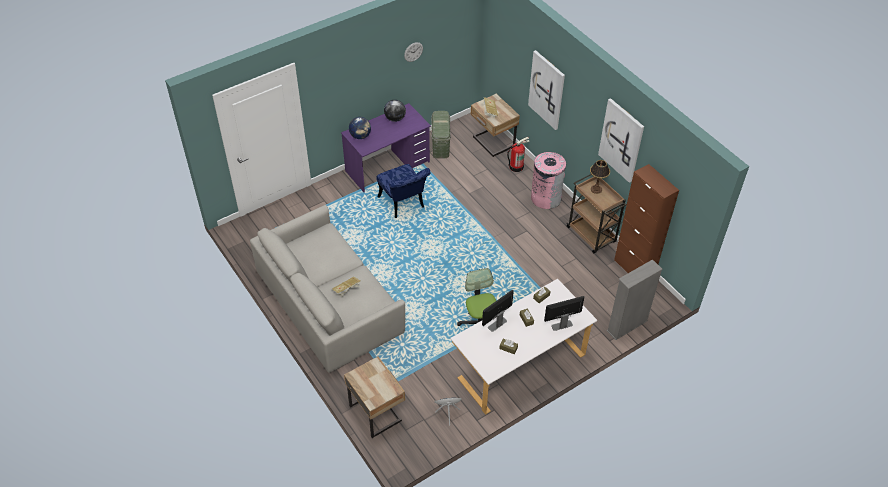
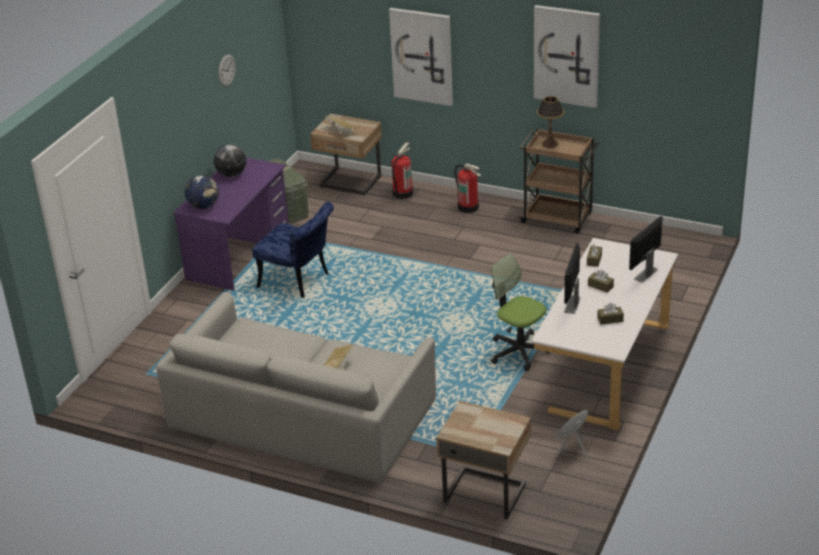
camera: 30 degrees left, 15 degrees down
pink trash can [531,152,566,209] -> fire extinguisher [454,164,482,213]
grey bookcase [606,259,663,340] -> none
brown cabinet [614,164,679,273] -> none

